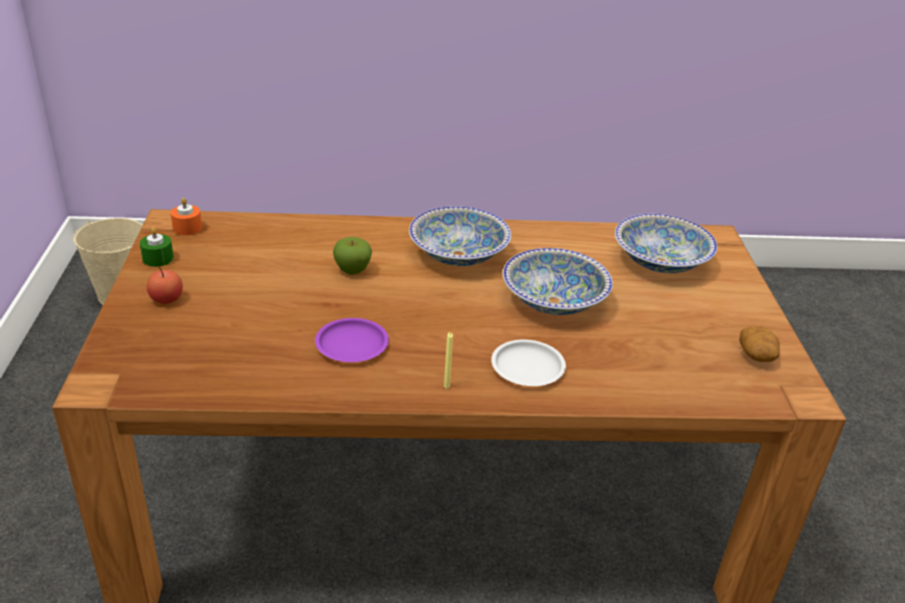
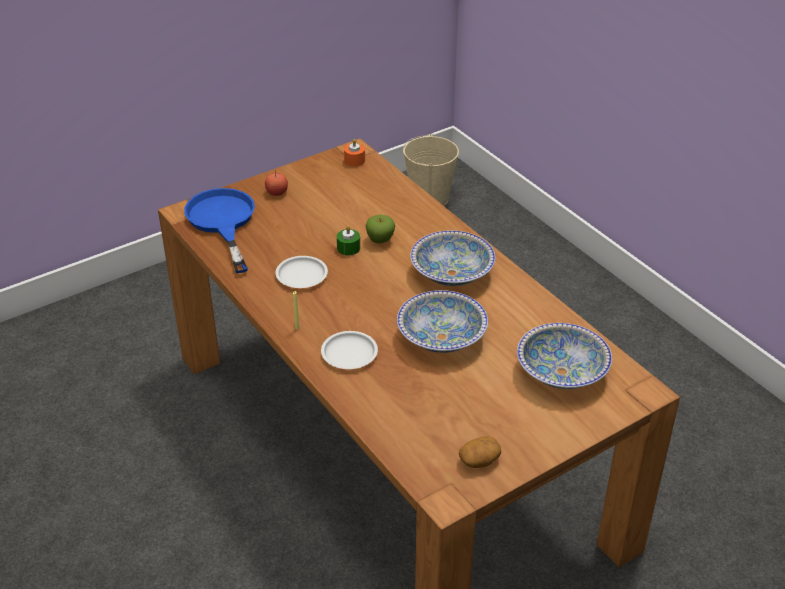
camera: 60 degrees right, 5 degrees up
green candle [140,227,174,267] -> green candle moved to [337,226,360,255]
purple plate [315,318,389,362] -> white plate [275,256,328,288]
none -> blue frying pan [184,188,255,273]

